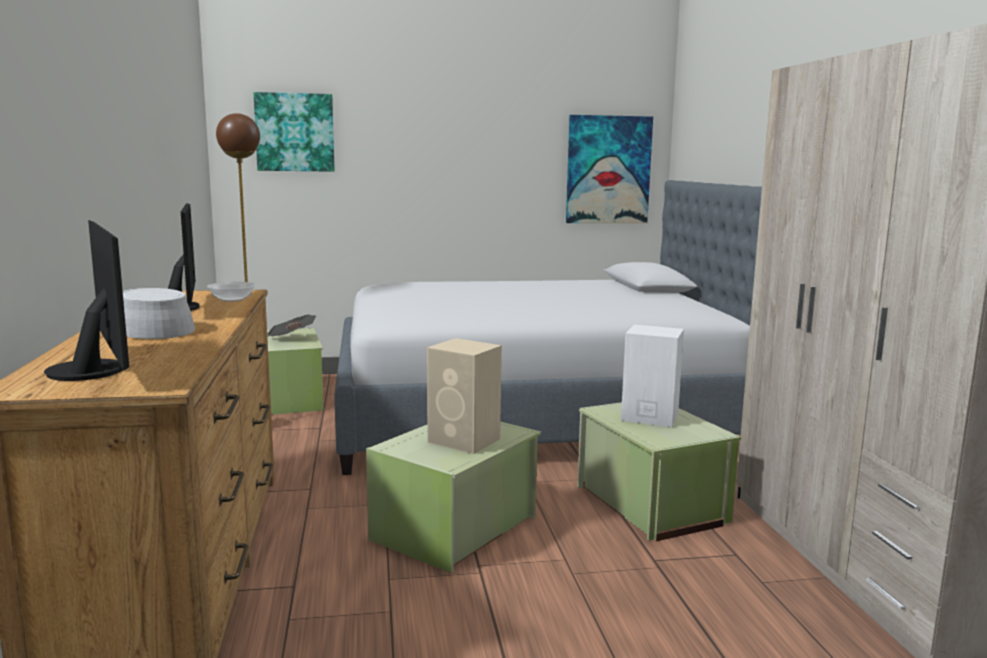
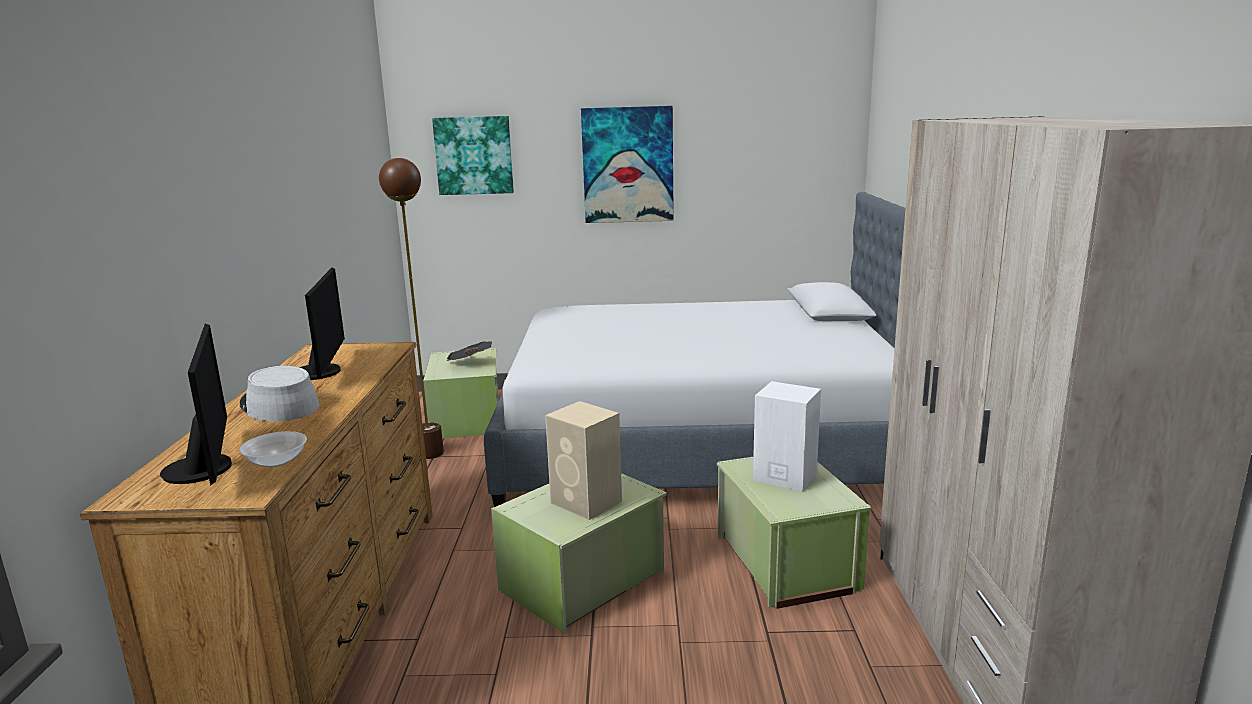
camera: 10 degrees right, 5 degrees up
bowl [207,282,256,302] -> bowl moved to [239,431,307,468]
picture [566,115,653,223] -> picture moved to [581,106,674,223]

